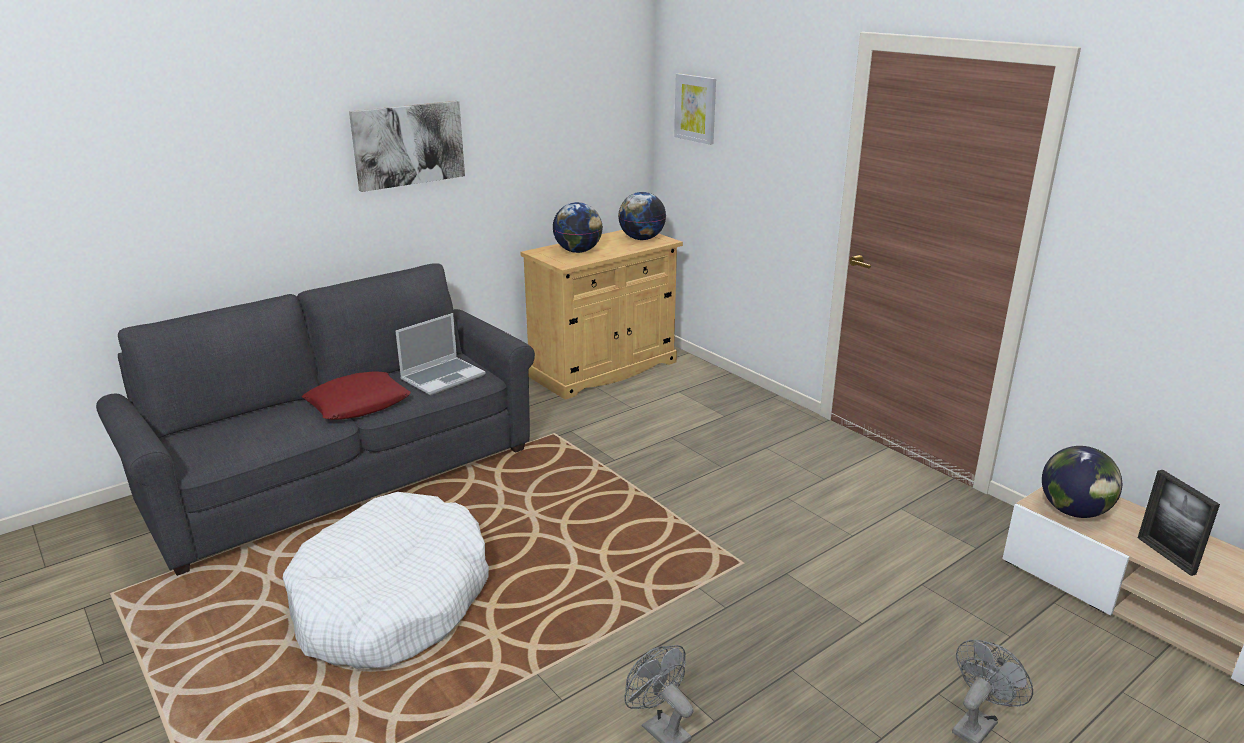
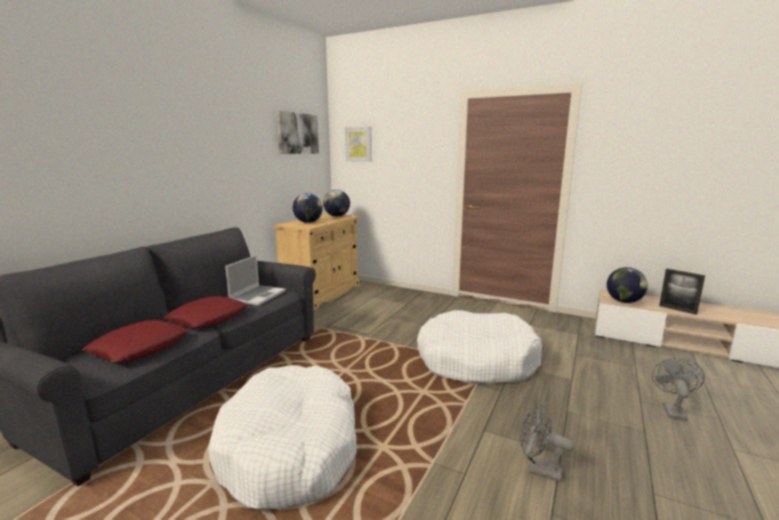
camera: 25 degrees left, 10 degrees down
picture [349,101,465,192] -> picture moved to [277,111,319,154]
none -> red pillow [82,320,189,362]
none -> white dog bed [417,310,543,384]

